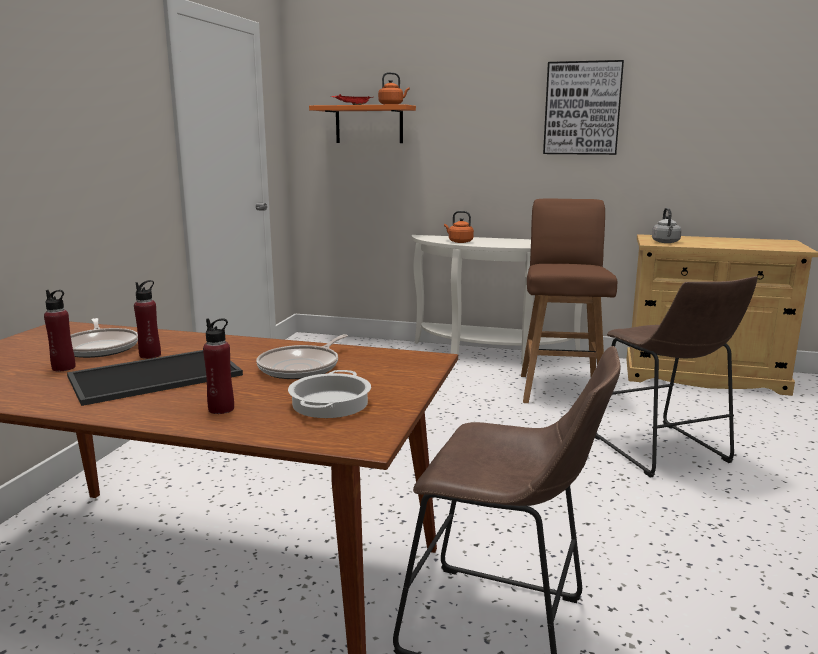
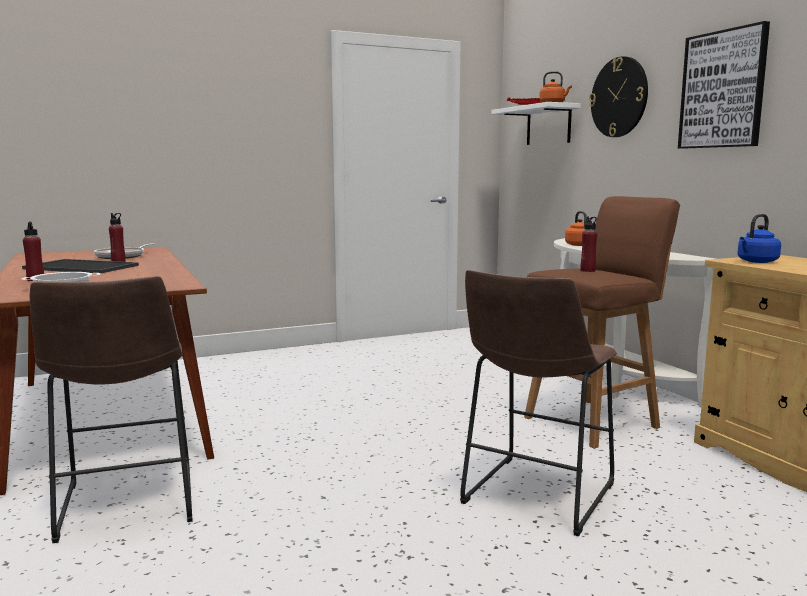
camera: 50 degrees right, 5 degrees down
red bottle [44,290,76,371] -> red bottle moved to [580,217,597,272]
frying pan [256,334,348,379] -> none
orange shelf [309,104,416,143] -> white shelf [491,102,581,145]
grey kettle [652,208,682,243] -> blue kettle [738,214,781,263]
none -> wall clock [589,56,648,137]

